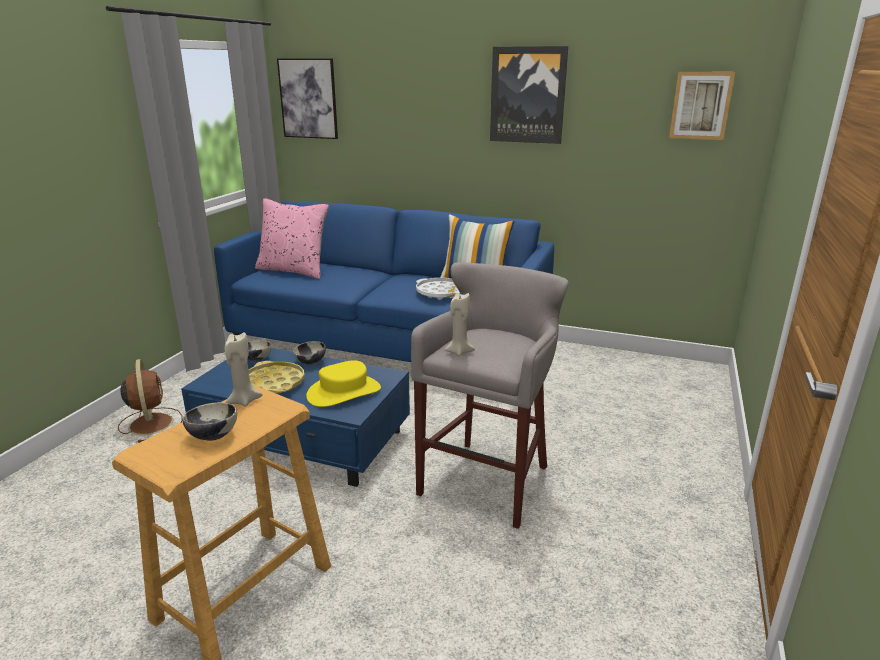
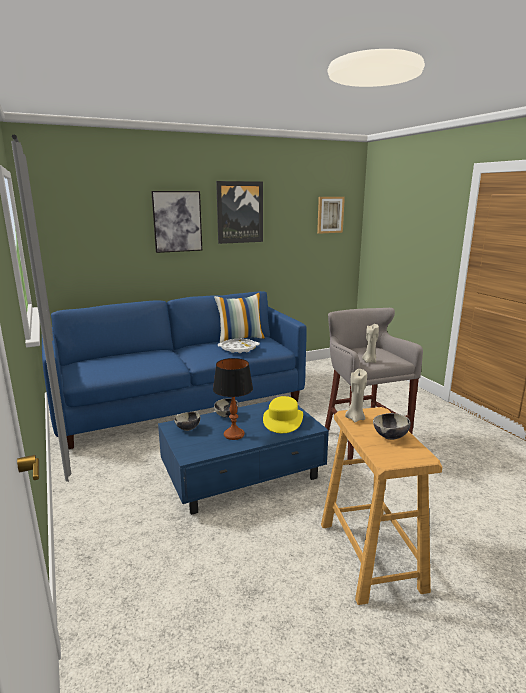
camera: 45 degrees left, 5 degrees down
brown fan [118,359,182,443] -> none
yellow tray [248,361,304,393] -> table lamp [213,358,253,440]
pink pillow [255,198,329,279] -> none
picture [277,58,338,139] -> picture moved to [151,191,202,253]

